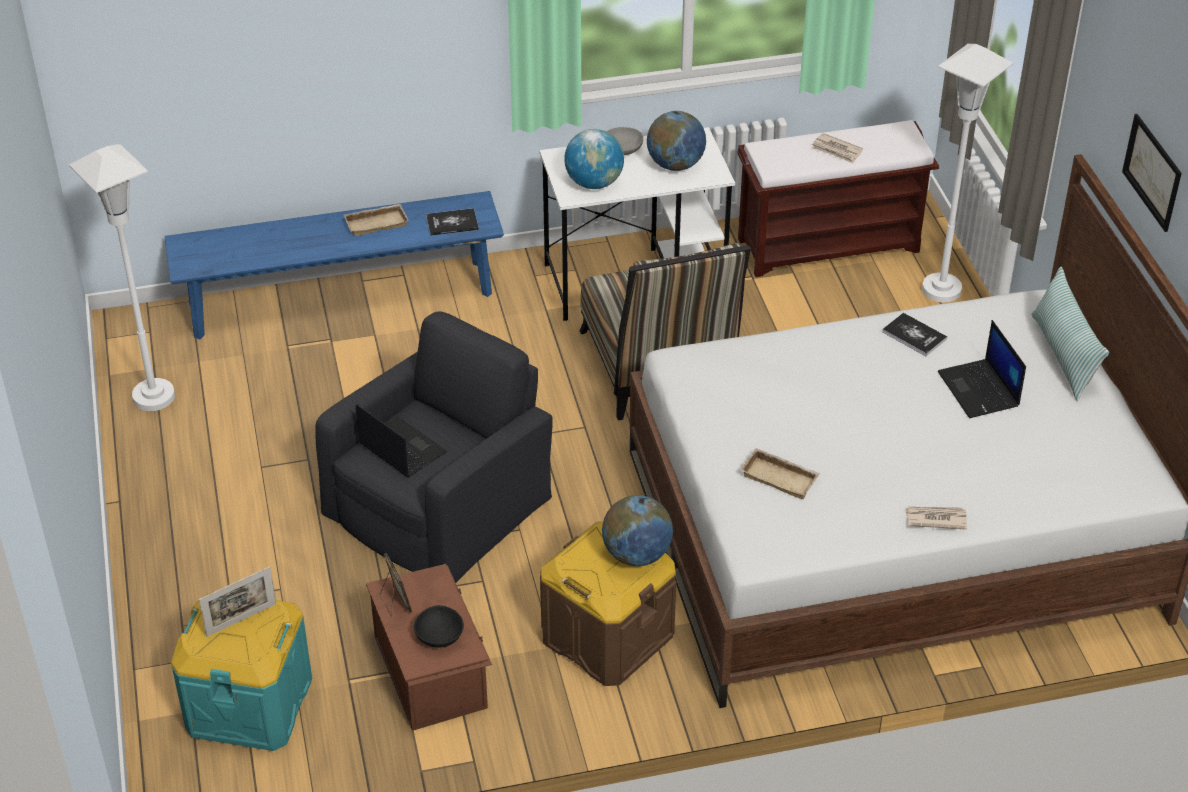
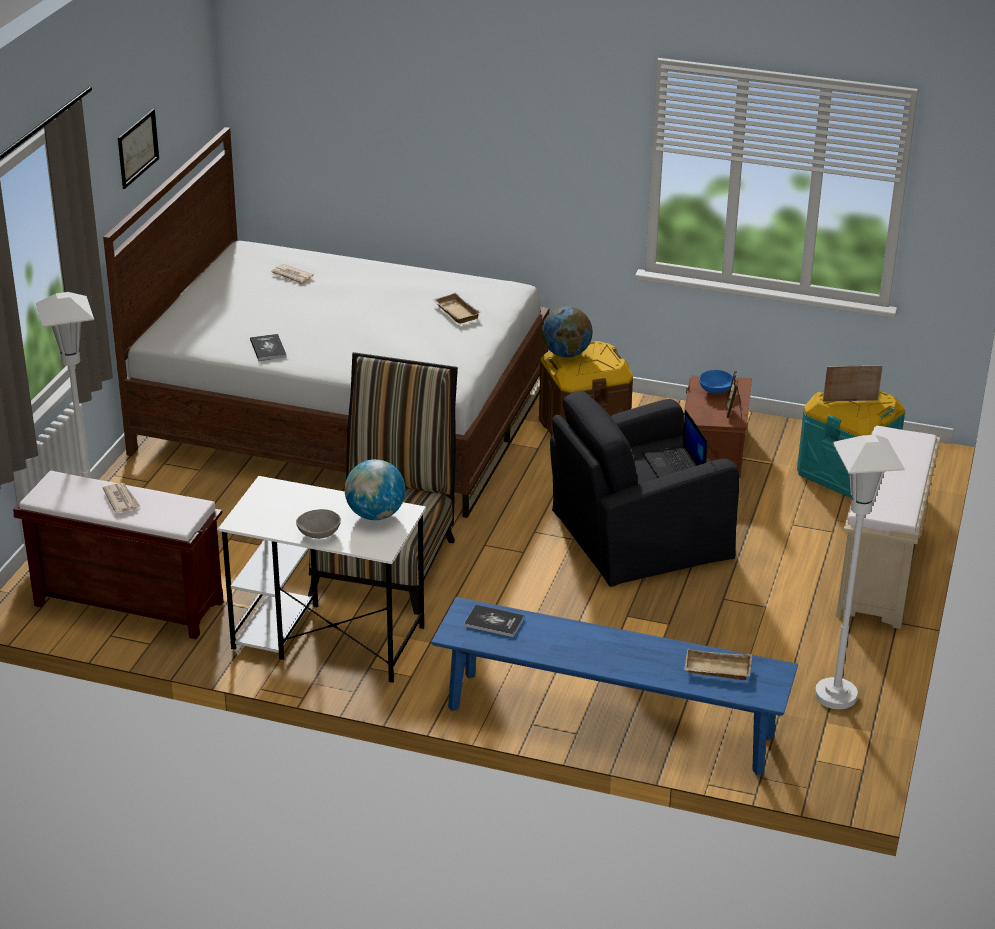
camera: 150 degrees left, 10 degrees down
beige tray [344,204,409,236] -> beige tray moved to [684,648,752,680]
black bowl [414,605,464,648] -> blue bowl [699,370,733,394]
globe [647,111,706,171] -> none
newspaper [905,507,967,530] -> newspaper moved to [271,264,314,285]
laptop [938,320,1026,418] -> none
pillow [1031,267,1109,401] -> none
none -> beige bench [836,426,940,629]

